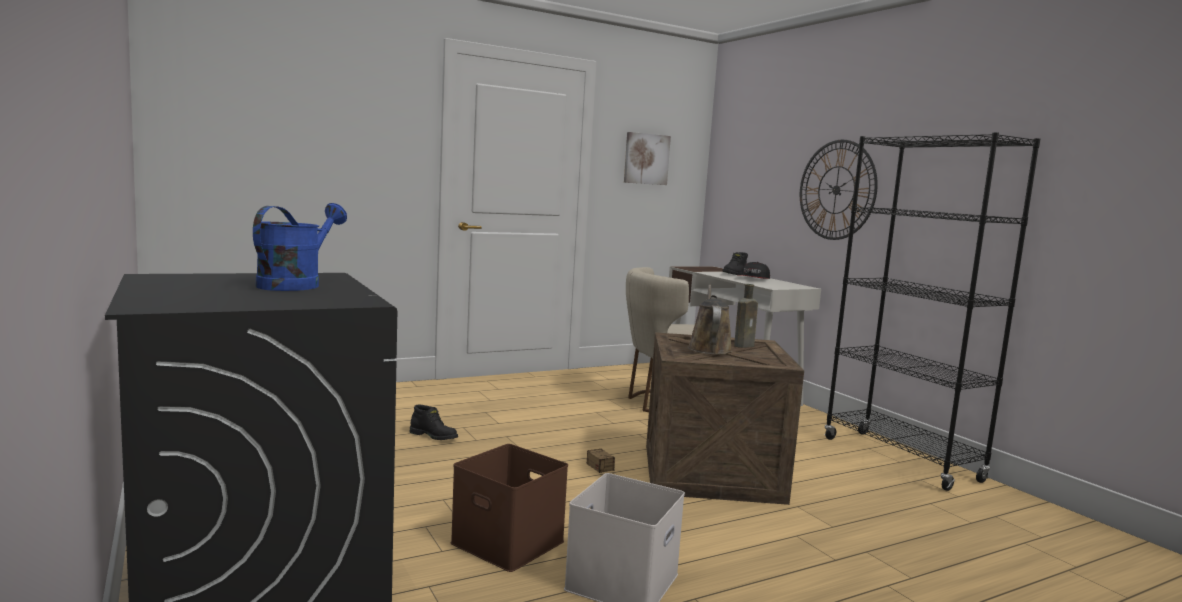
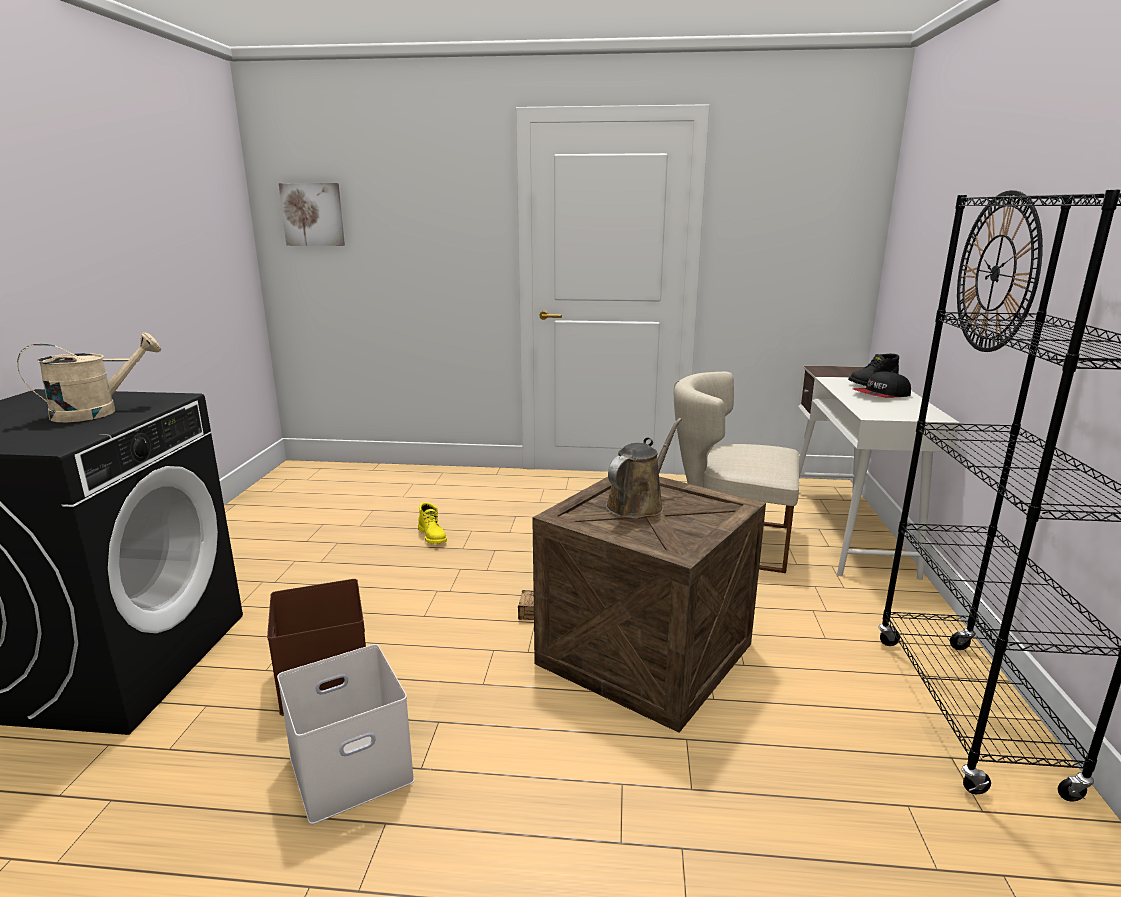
camera: 35 degrees right, 10 degrees up
blue watering can [253,203,347,291] -> beige watering can [17,332,161,422]
black boot [410,405,458,440] -> yellow boot [418,502,447,544]
picture [624,132,671,185] -> picture moved to [279,183,345,246]
brown bottle [734,284,758,348] -> none

